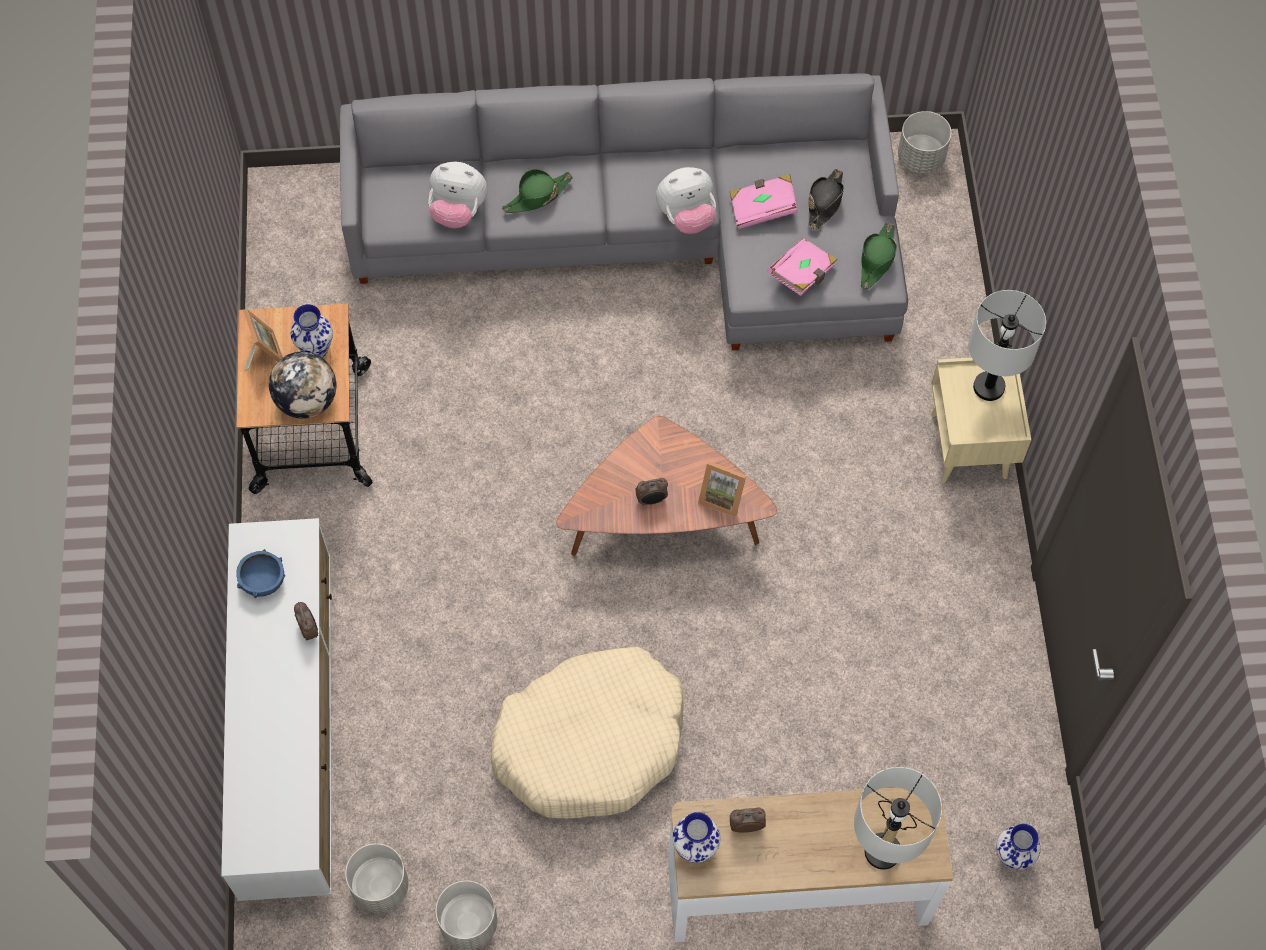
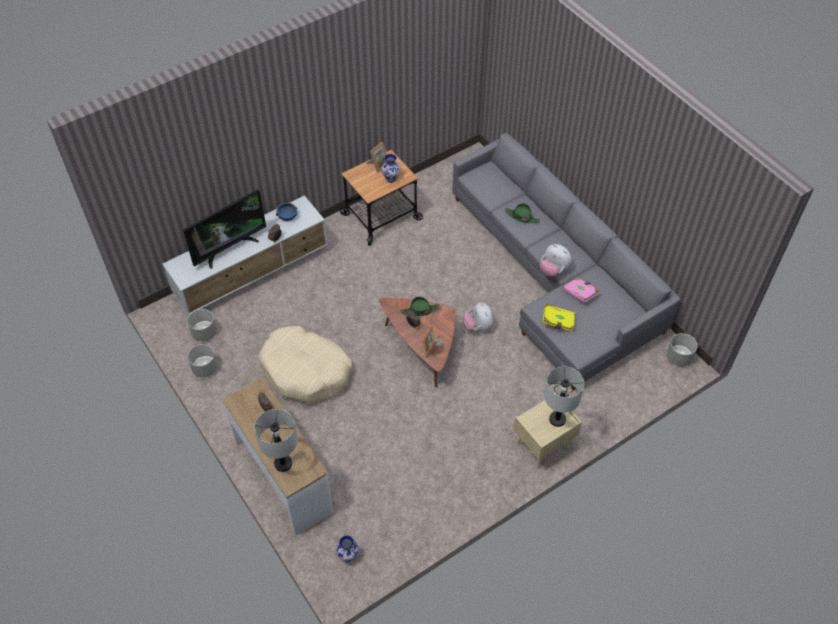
camera: 60 degrees right, 10 degrees down
globe [269,352,336,419] -> none
plush toy [428,162,487,228] -> plush toy moved to [463,302,494,331]
vase [672,812,721,863] -> none
pink book [767,238,838,296] -> yellow book [543,304,575,332]
black hat [808,169,844,230] -> none
green hat [861,223,897,289] -> green hat moved to [400,296,440,316]
none -> television [183,189,266,269]

